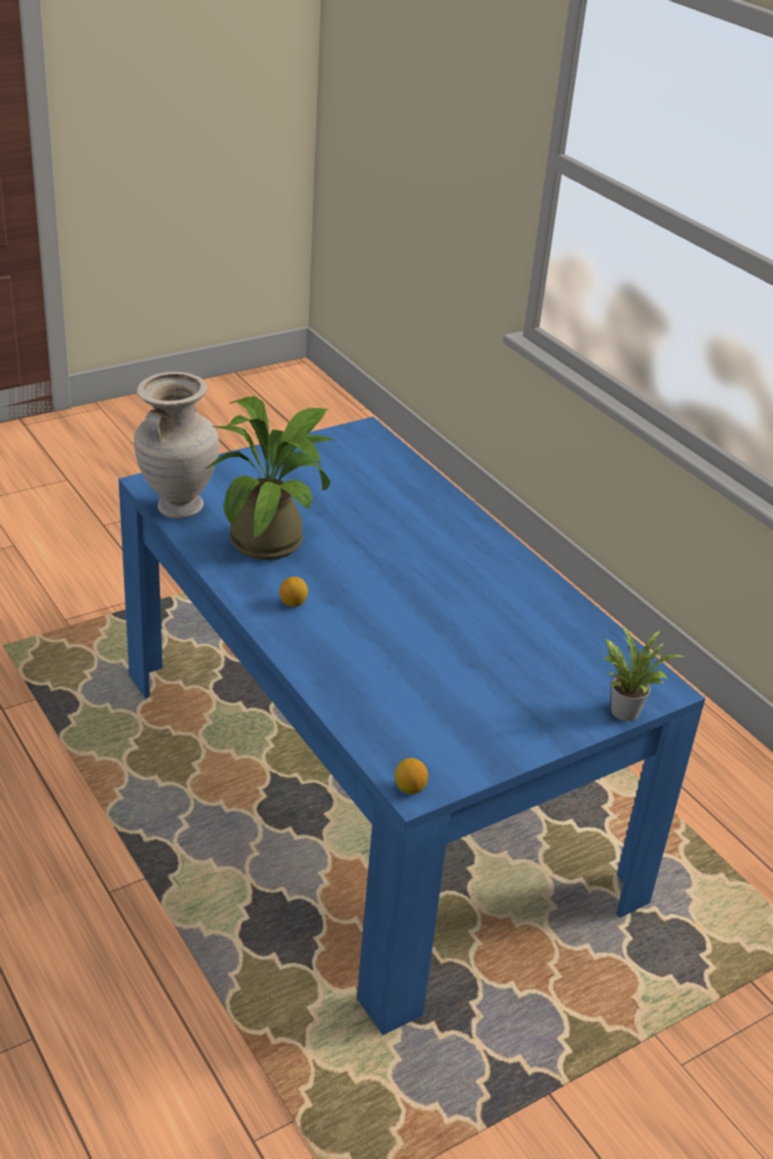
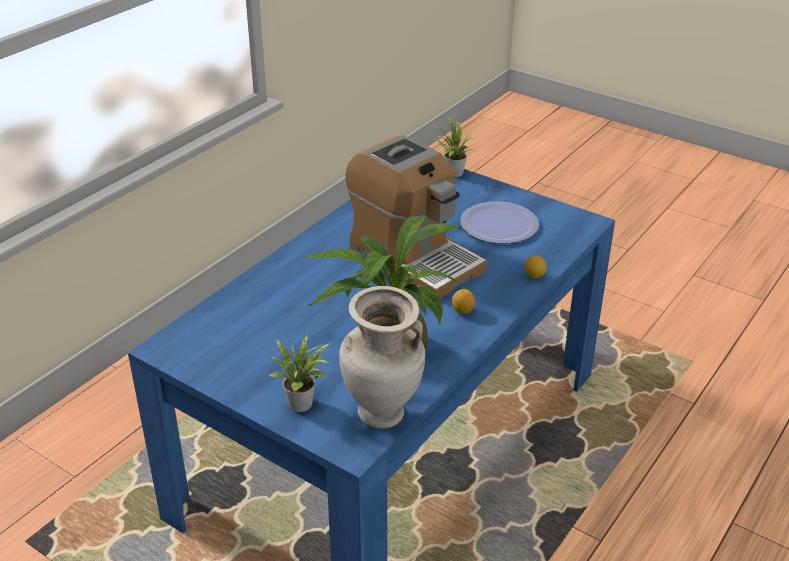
camera: 110 degrees left, 0 degrees up
lemon [395,758,428,794] -> lemon moved to [525,255,547,279]
none -> potted plant [269,335,330,412]
none -> coffee machine [345,135,487,299]
none -> plate [460,202,539,244]

